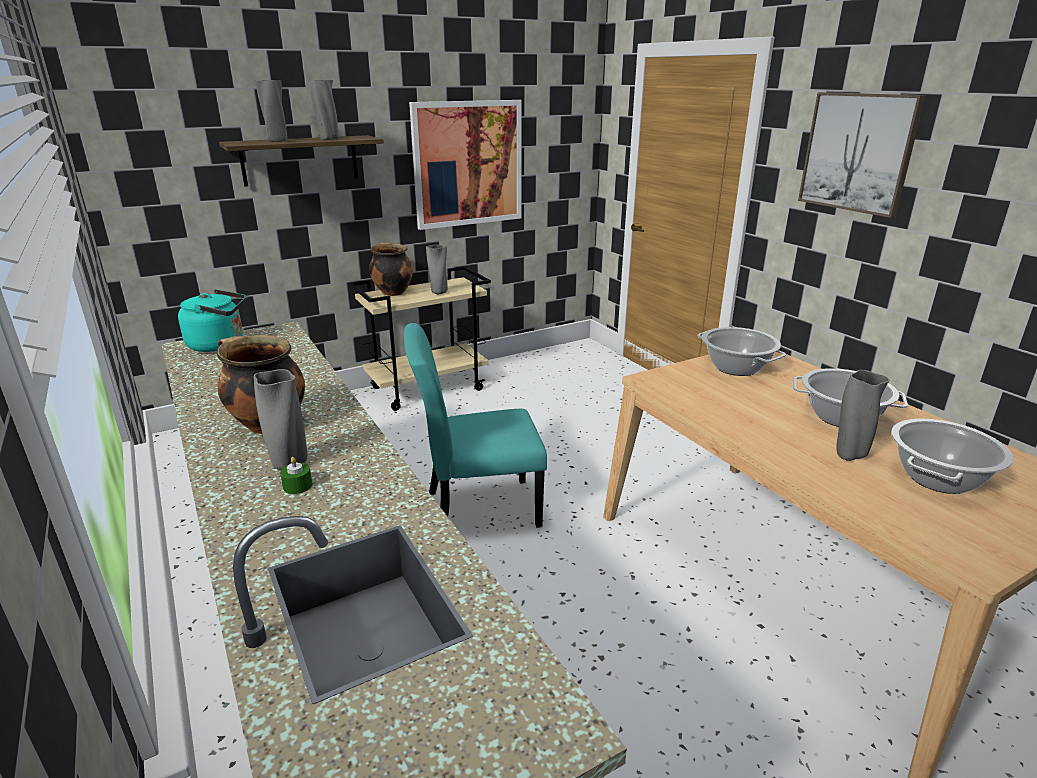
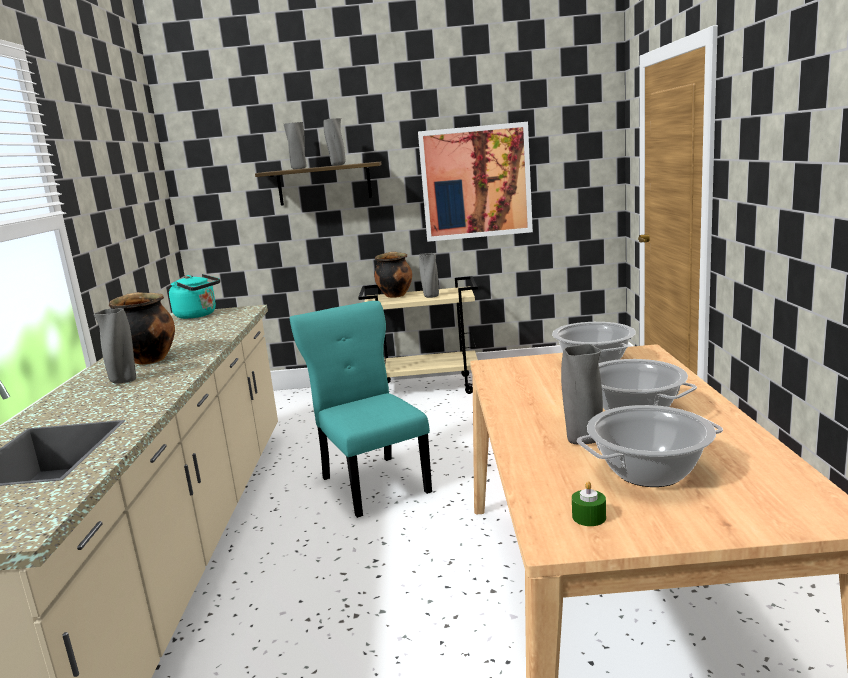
camera: 30 degrees right, 10 degrees down
green candle [280,457,312,494] -> green candle moved to [572,481,606,526]
turquoise chair [404,323,547,528] -> turquoise chair turned 45 degrees clockwise [290,301,432,518]
picture [798,92,926,218] -> none

